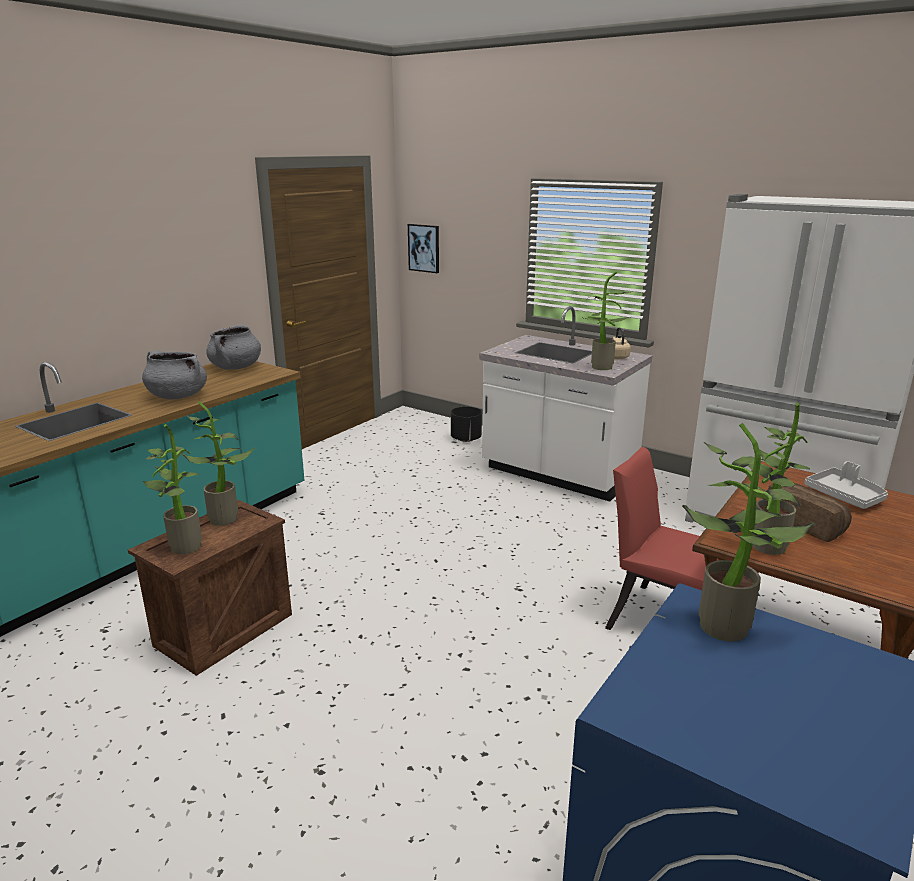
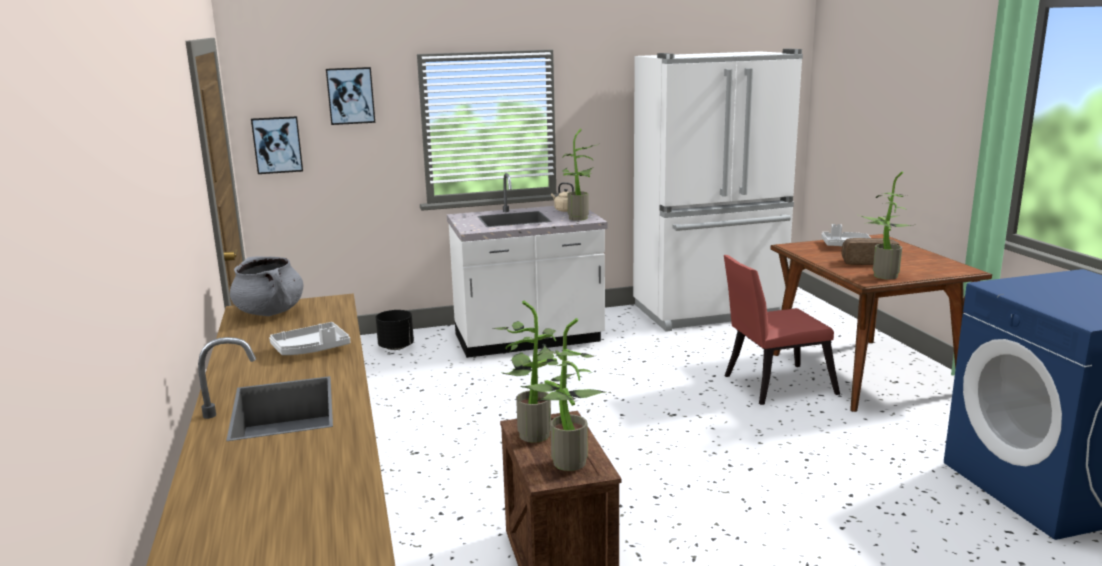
camera: 50 degrees left, 5 degrees down
grey cooking pot [142,351,207,399] -> grey tray [269,322,350,355]
potted plant [682,423,815,642] -> none
none -> picture [326,67,375,125]

